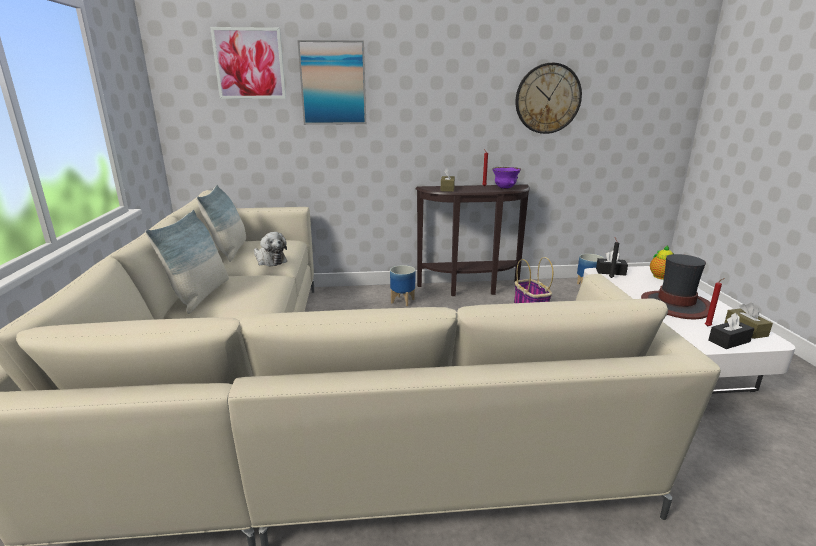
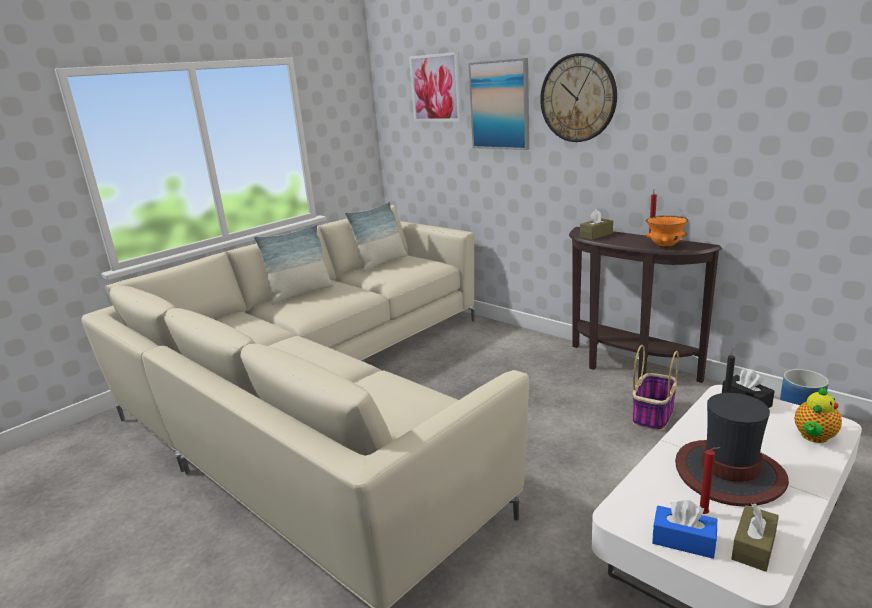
camera: 50 degrees right, 0 degrees up
plush toy [254,232,287,266] -> none
planter [390,265,415,306] -> none
purple bowl [492,167,521,189] -> orange bowl [645,215,688,247]
wall clock [515,63,582,134] -> wall clock moved to [540,53,617,142]
black tissue box [708,313,754,349] -> blue tissue box [652,500,717,559]

